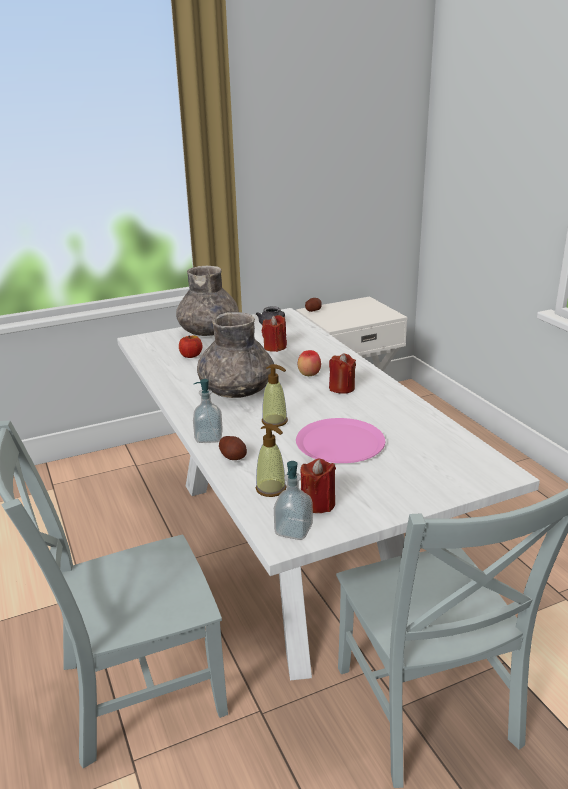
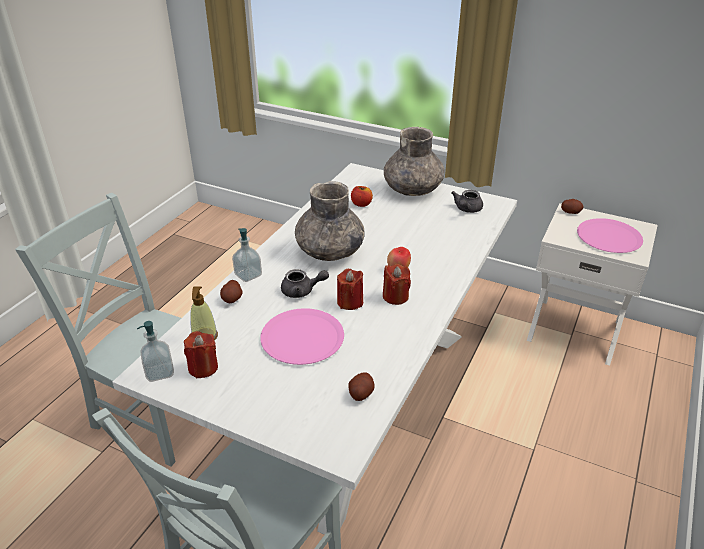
camera: 50 degrees right, 10 degrees up
red candle [262,315,287,352] -> red candle moved to [337,269,363,310]
soap dispenser [262,364,288,427] -> grey teapot [281,269,329,298]
none -> potato [348,372,375,401]
none -> pink plate [577,218,643,253]

